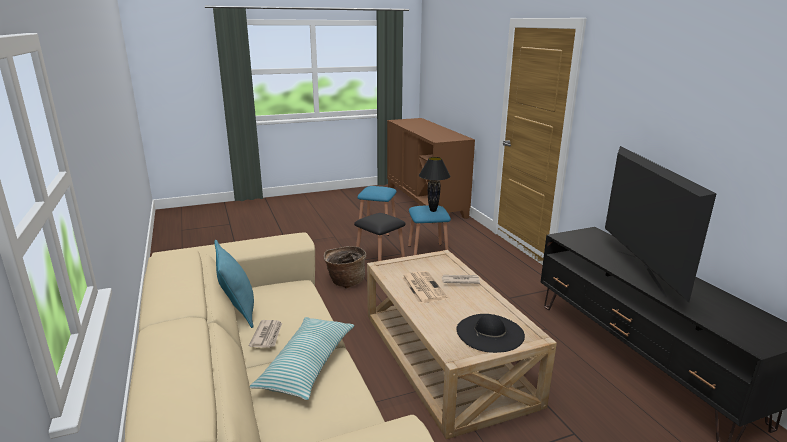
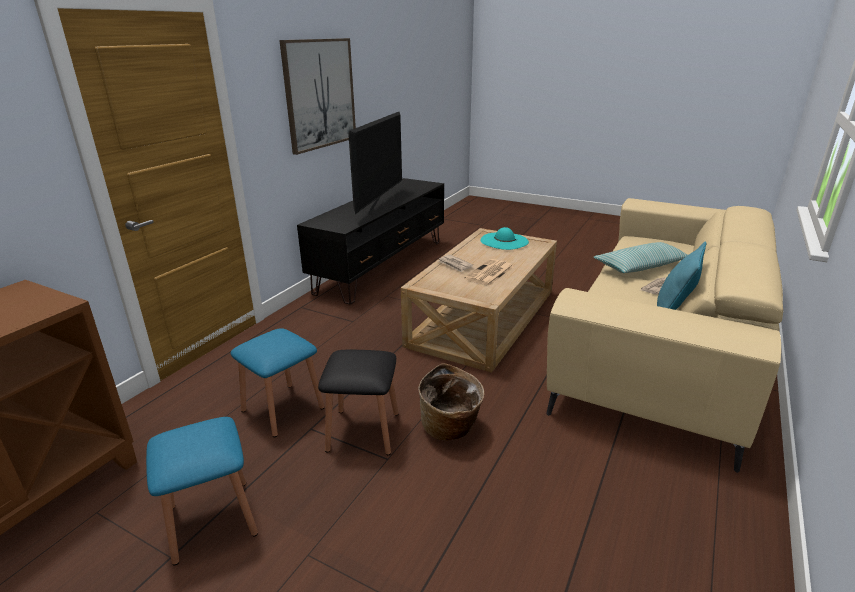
camera: 130 degrees left, 5 degrees up
black table lamp [419,157,450,212] -> none
black hat [456,314,525,353] -> turquoise hat [480,227,529,250]
television [605,146,716,302] -> television turned 150 degrees clockwise [348,112,402,217]
none -> picture [279,38,356,155]

